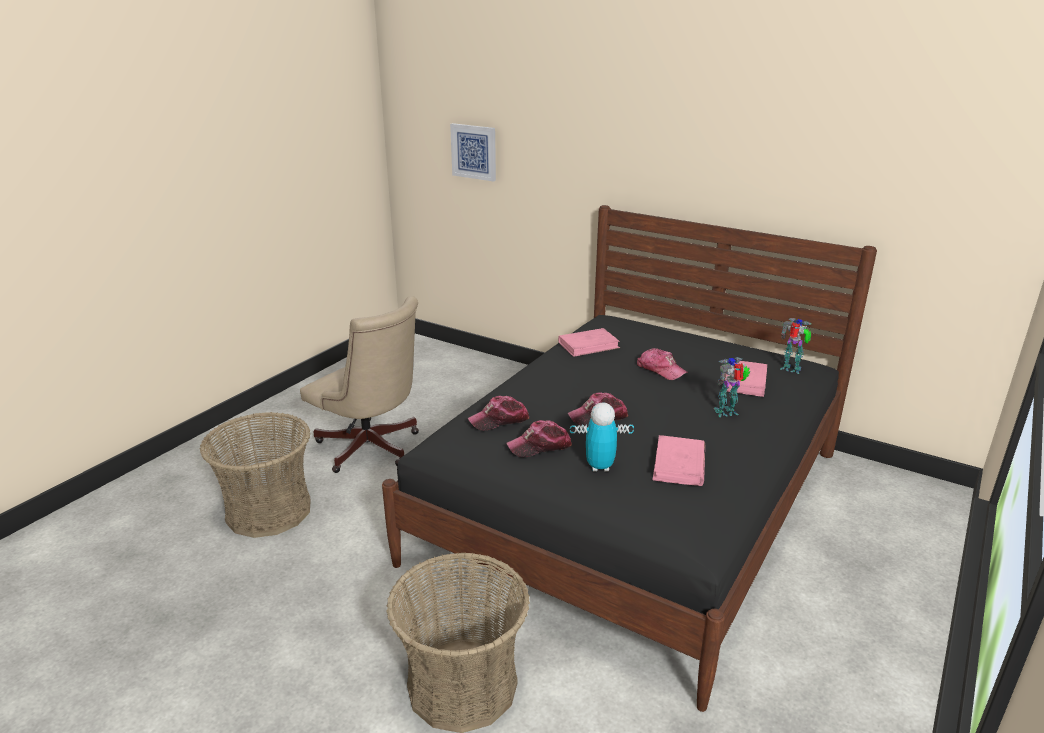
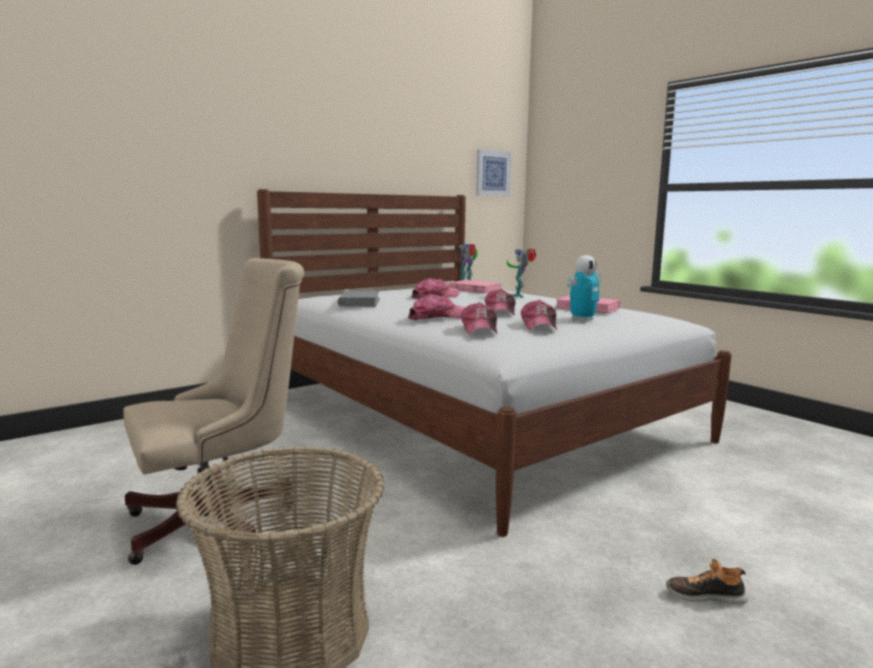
camera: 70 degrees left, 15 degrees down
black bed [382,205,877,712] -> white bed [257,189,732,537]
basket [386,552,530,733] -> none
picture [450,123,496,182] -> picture moved to [476,149,512,196]
pink book [558,328,620,357] -> grey book [338,291,380,307]
toy robot [570,402,634,472] -> toy robot turned 150 degrees counterclockwise [567,255,602,322]
none -> cap [408,294,465,320]
none -> shoe [666,559,748,604]

